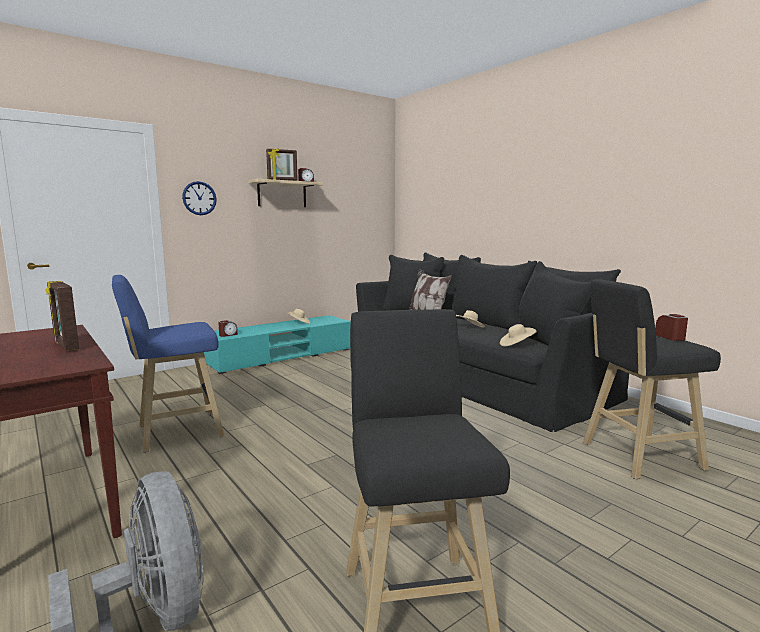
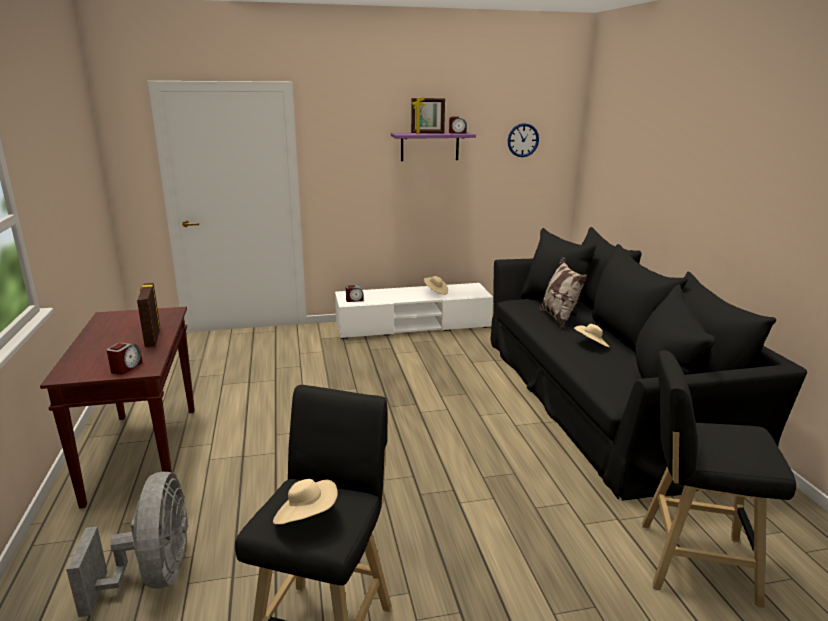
camera: 25 degrees right, 10 degrees up
blue stool [112,275,224,453] -> none
wall clock [182,181,217,215] -> wall clock moved to [508,123,539,157]
turquoise tv stand [204,315,351,374] -> white tv stand [335,283,493,339]
beige shelf [248,179,324,207] -> purple shelf [391,132,476,161]
beige hat [500,324,537,346] -> beige hat moved to [273,479,338,525]
alarm clock [655,314,688,341] -> alarm clock moved to [107,343,142,375]

